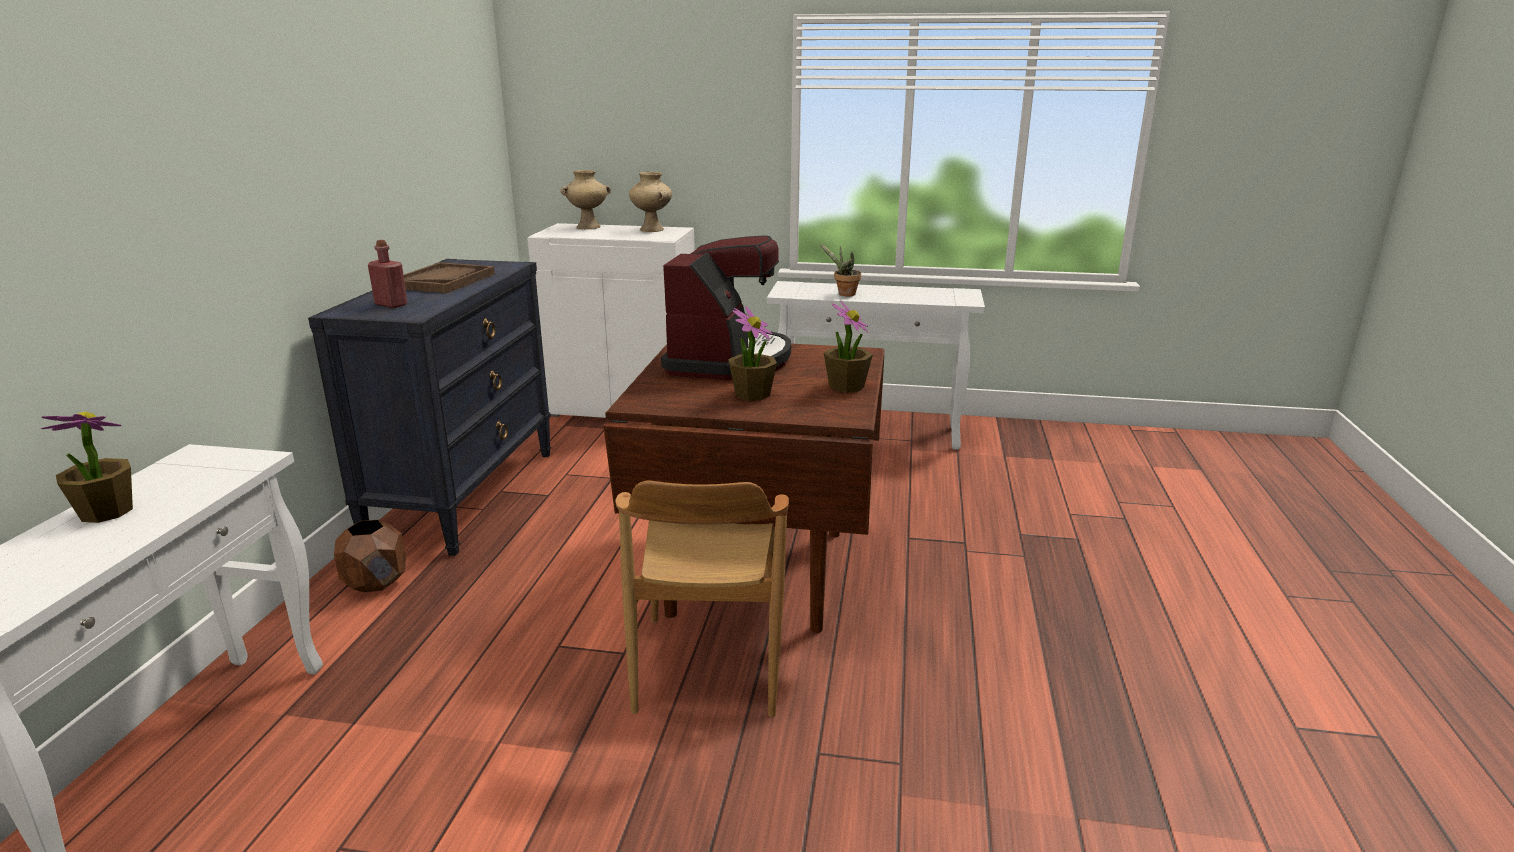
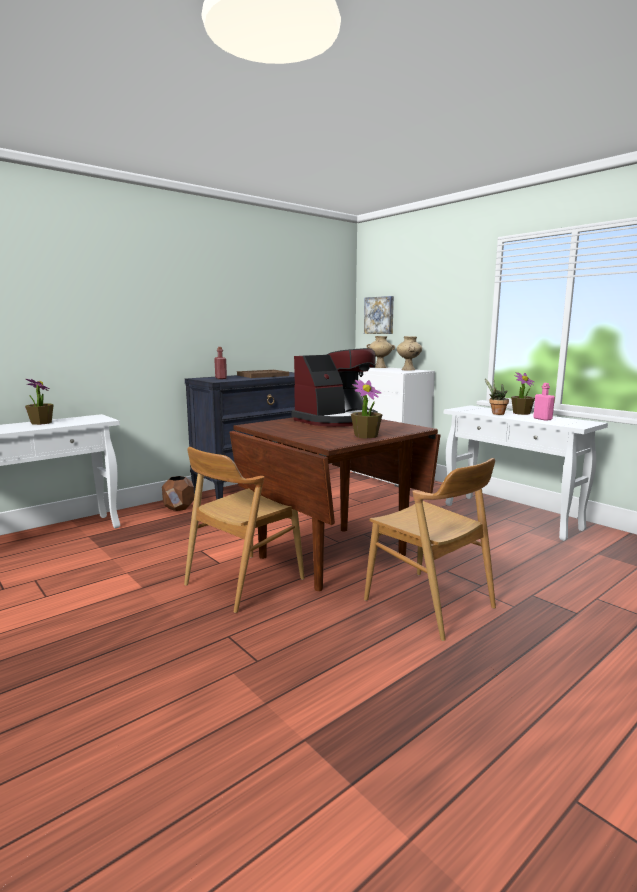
camera: 40 degrees right, 10 degrees down
potted plant [728,306,777,401] -> potted plant moved to [511,372,535,415]
none -> picture [364,296,394,334]
none -> brown chair [364,458,496,641]
none -> pink bottle [533,383,555,421]

